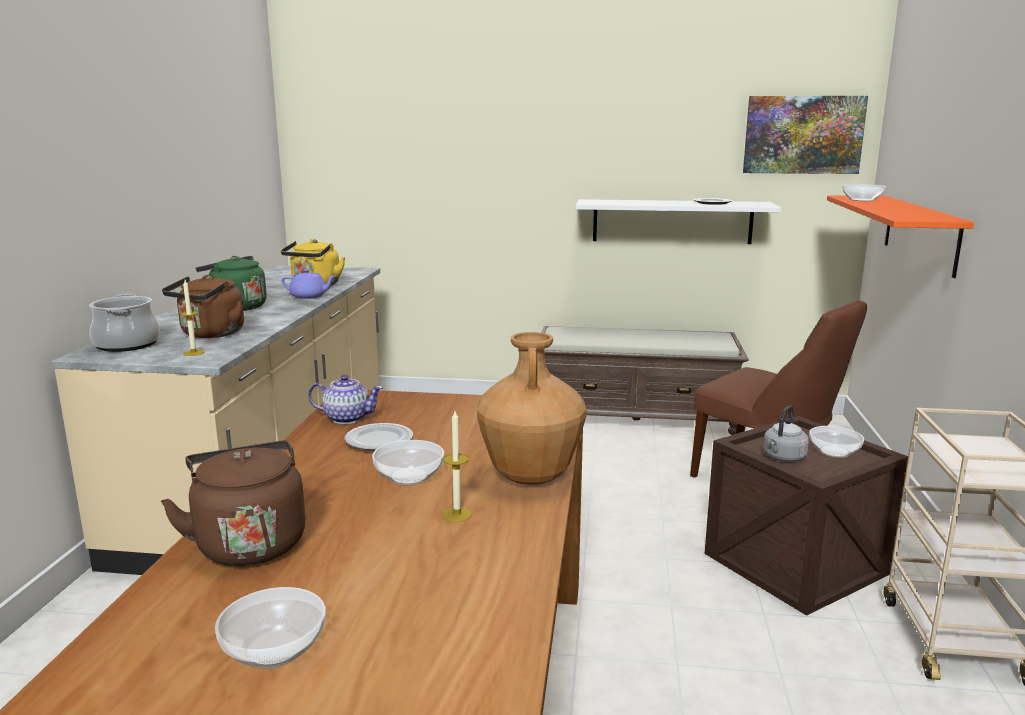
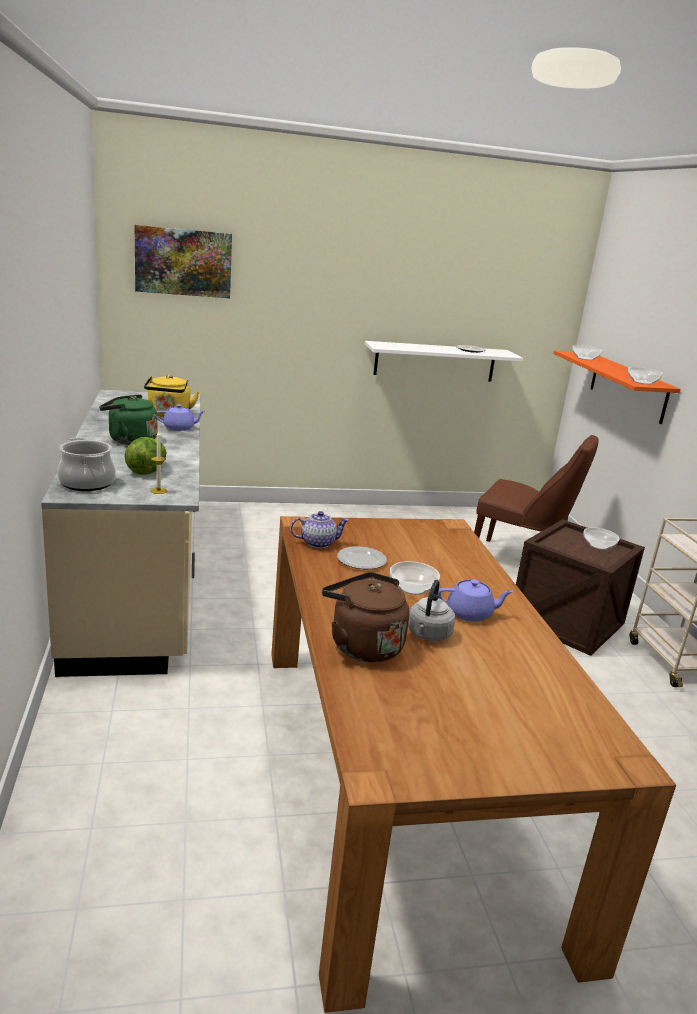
camera: 20 degrees left, 5 degrees up
brown kettle [162,275,244,338] -> lettuce [124,437,166,475]
bowl [215,587,326,668] -> bowl moved to [628,367,663,385]
candle [442,411,472,522] -> purple teapot [438,580,514,622]
brown vase [477,332,586,485] -> none
brown bench [541,326,749,435] -> none
picture [743,96,868,174] -> picture moved to [134,225,232,298]
grey kettle [763,405,809,462] -> grey kettle moved to [408,580,455,641]

